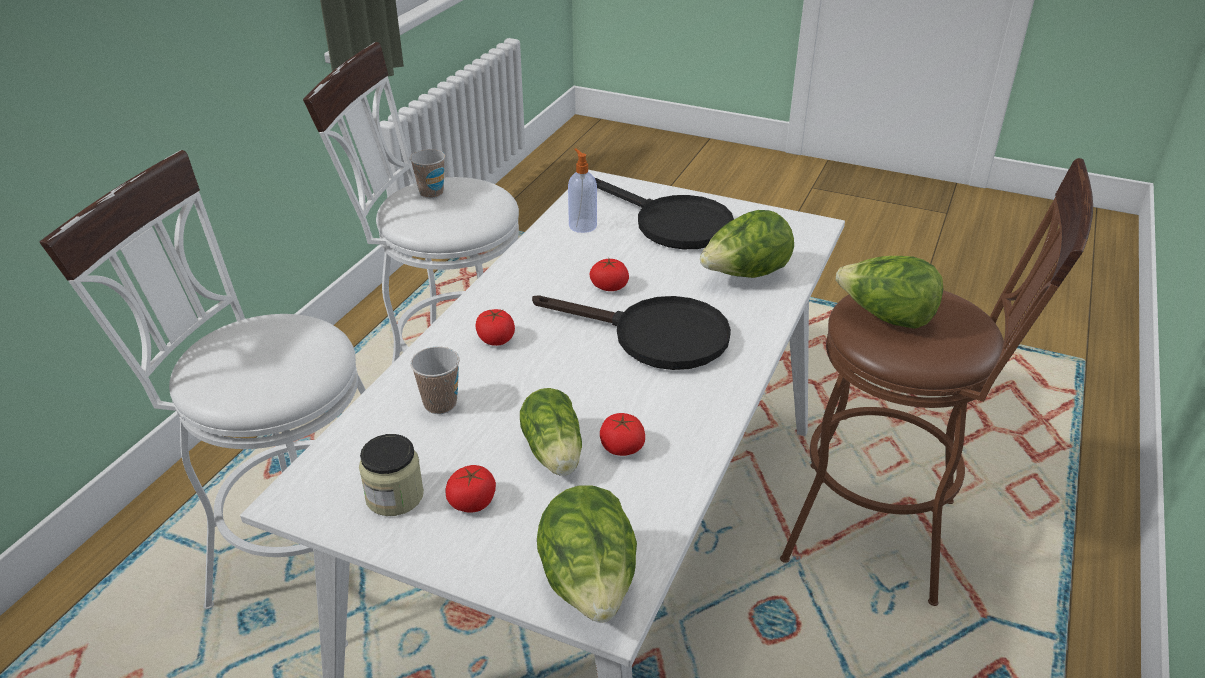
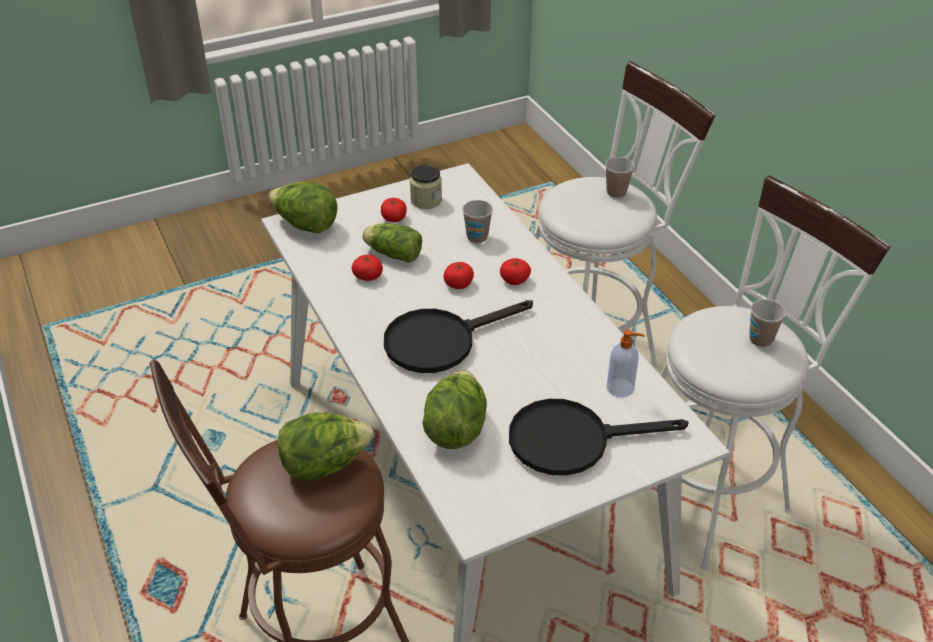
camera: 130 degrees right, 5 degrees up
tomato [589,259,629,291] -> tomato moved to [444,262,474,289]
none -> cup [605,157,634,198]

